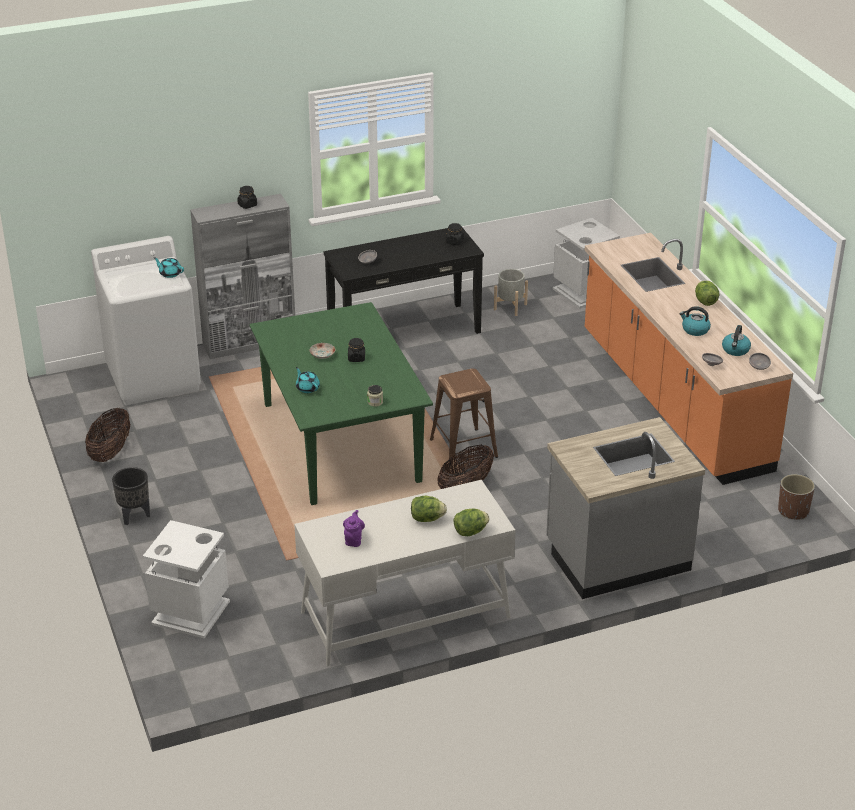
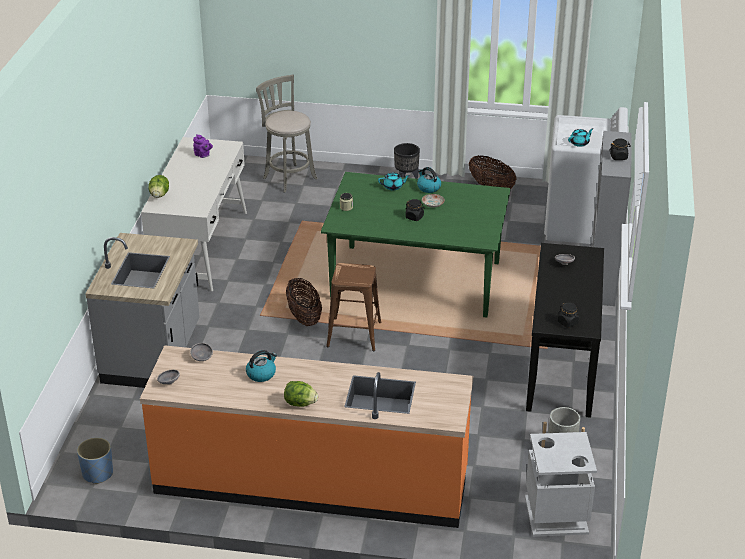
camera: 120 degrees right, 0 degrees up
white trash can [143,520,230,638] -> grey stool [256,75,317,193]
lettuce [411,496,447,522] -> none
kettle [722,325,751,356] -> kettle moved to [417,167,441,193]
brown planter [778,474,815,520] -> blue planter [77,437,113,484]

